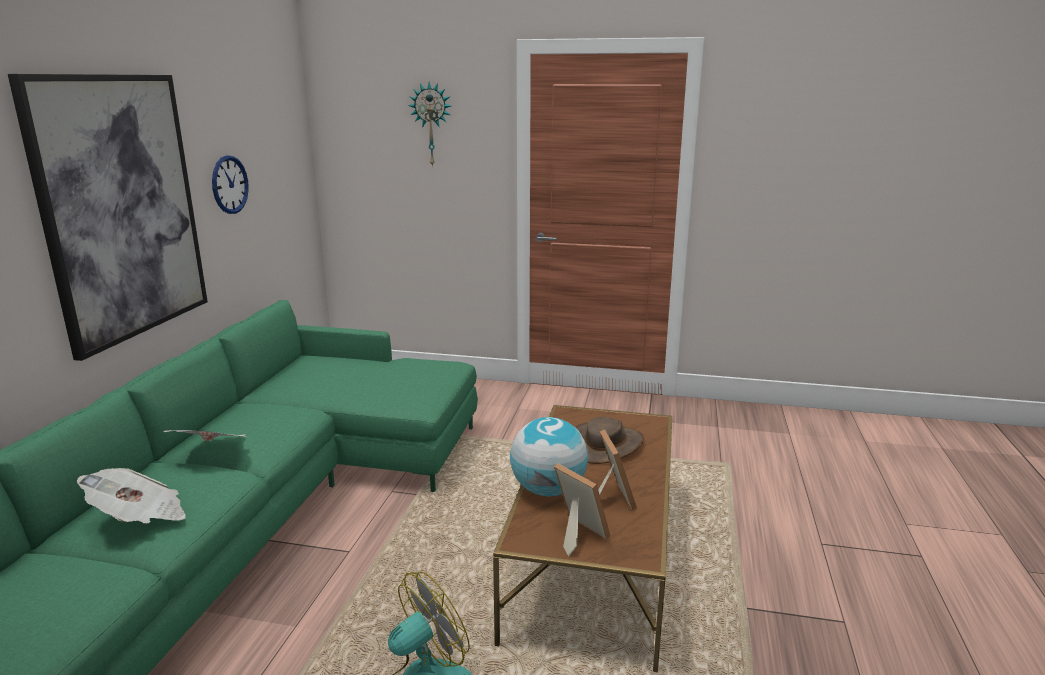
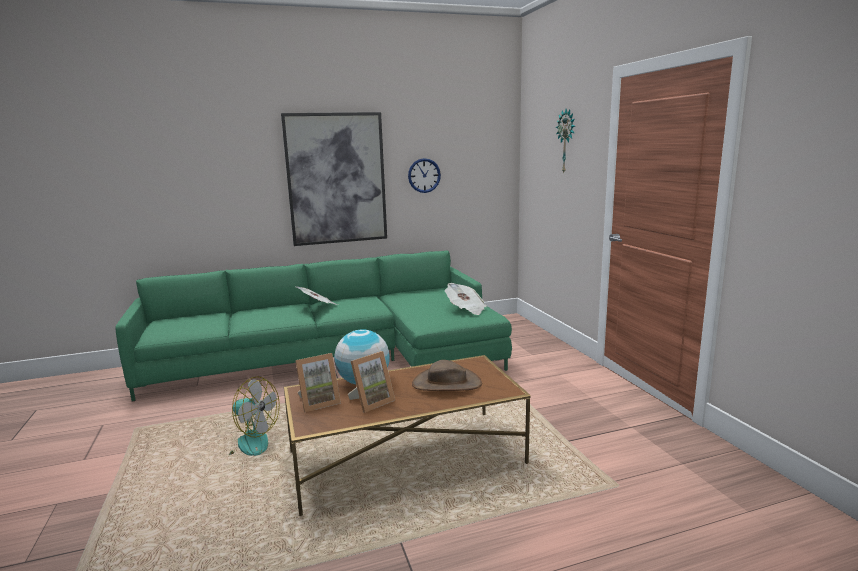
camera: 60 degrees right, 5 degrees down
newspaper [77,468,186,524] -> newspaper moved to [445,283,487,315]
picture frame [554,463,610,556] -> picture frame turned 45 degrees clockwise [295,353,341,412]

